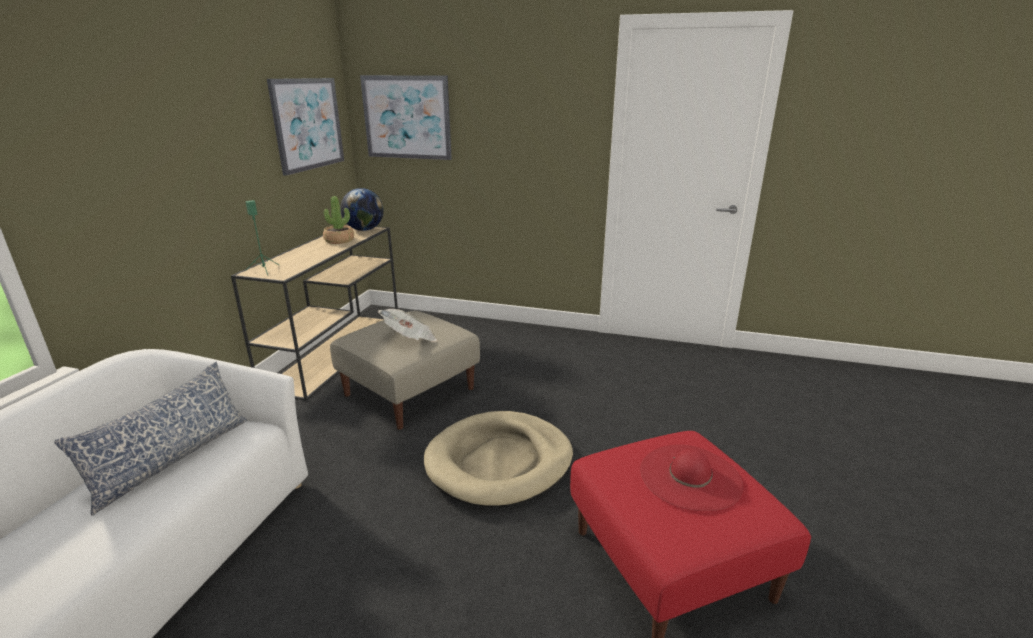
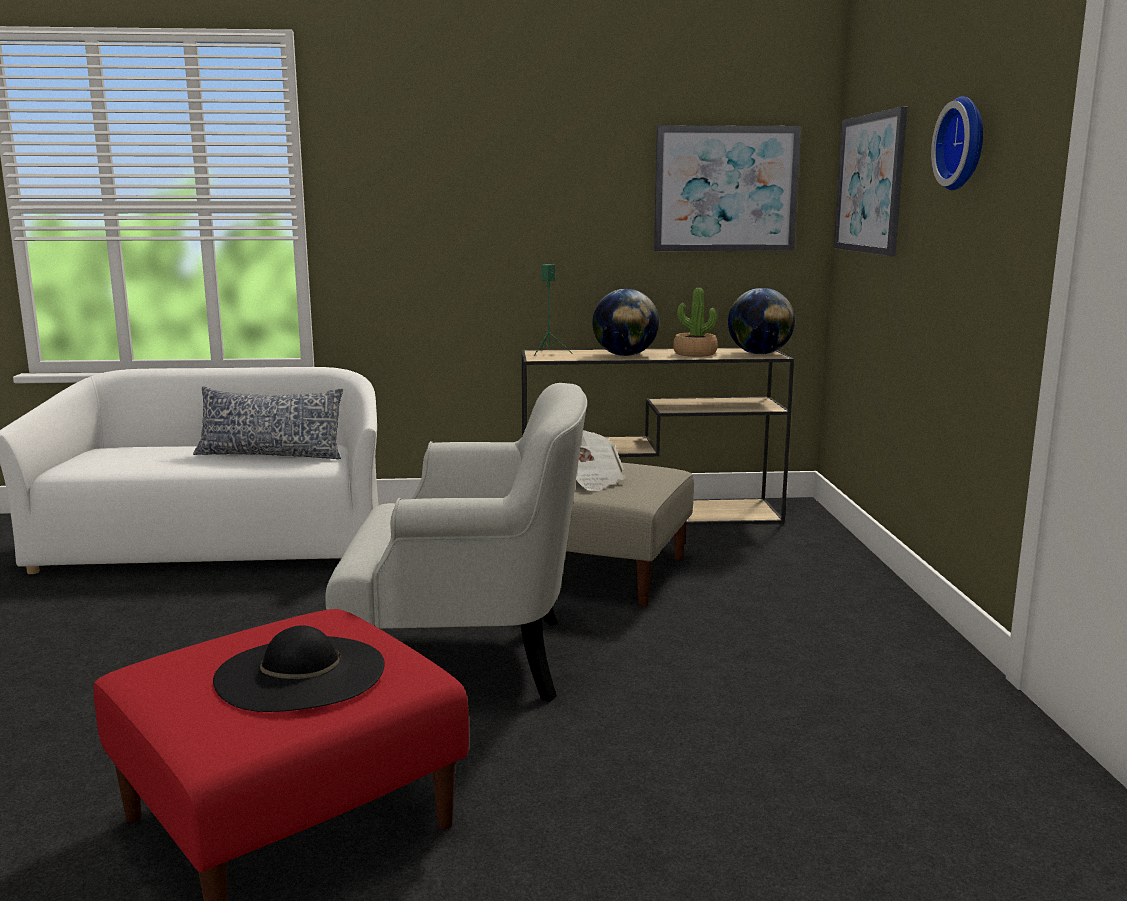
camera: 70 degrees right, 10 degrees down
beige dog bed [424,411,573,507] -> white armchair [326,383,587,702]
red hat [640,444,744,511] -> black hat [213,625,385,712]
none -> globe [592,289,659,356]
none -> wall clock [931,96,983,190]

